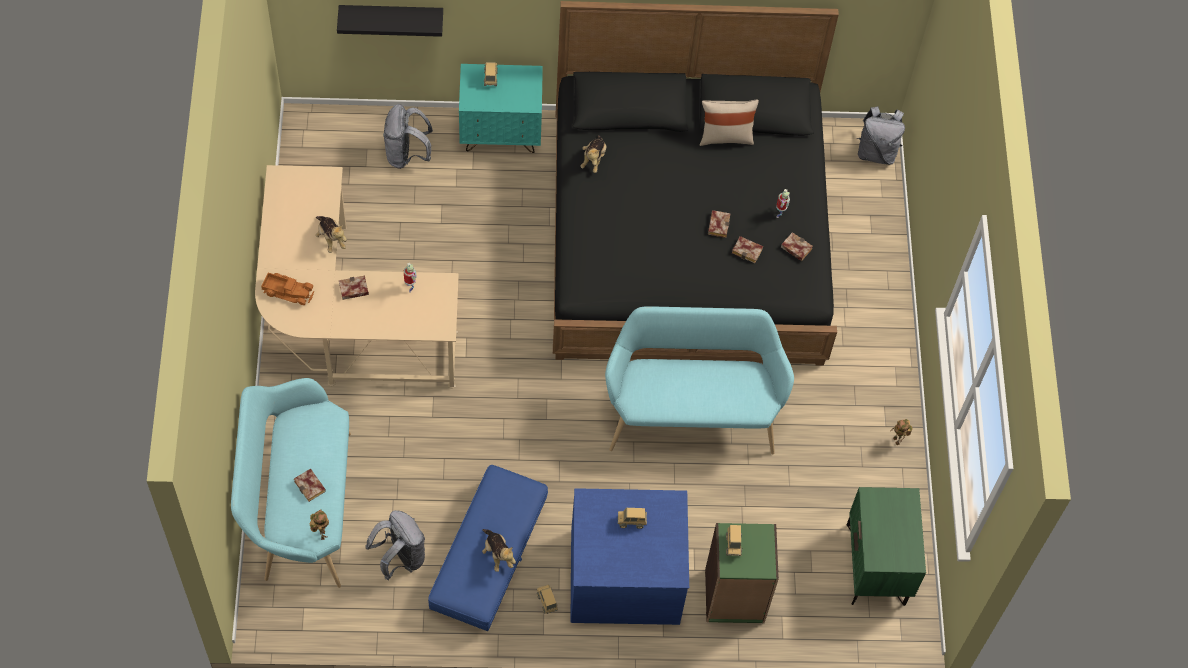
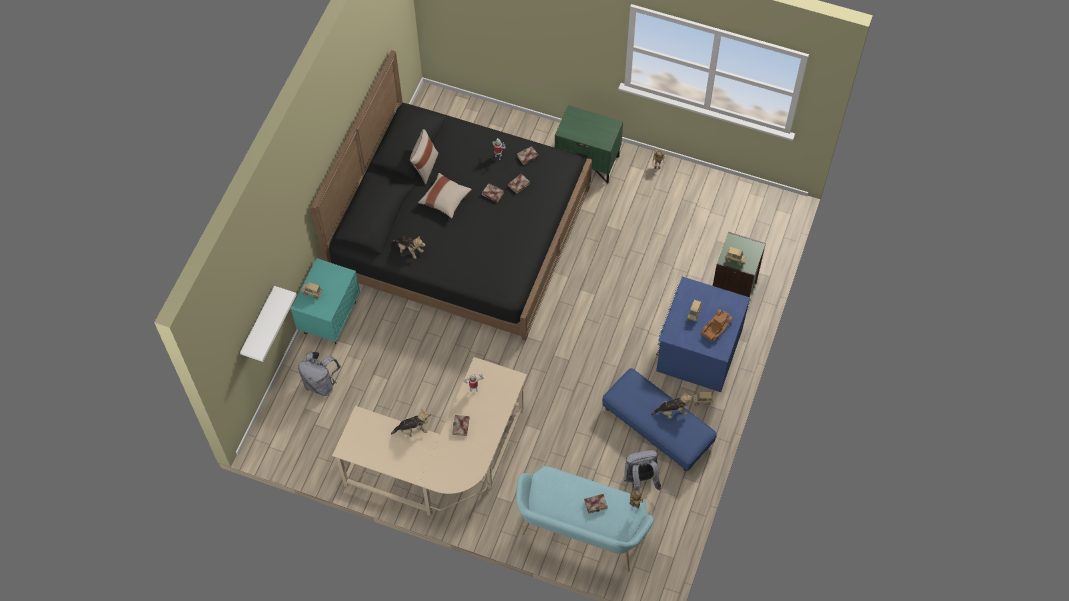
camera: 65 degrees left, 0 degrees up
toy truck [261,273,314,305] -> toy truck moved to [701,309,733,341]
black shelf [337,5,443,37] -> white shelf [240,286,296,362]
turquoise bench [605,306,794,454] -> none
green nightstand [847,487,926,606] -> green nightstand moved to [555,105,623,183]
grey backpack [857,106,905,165] -> none
none -> beige pillow [418,173,472,219]

